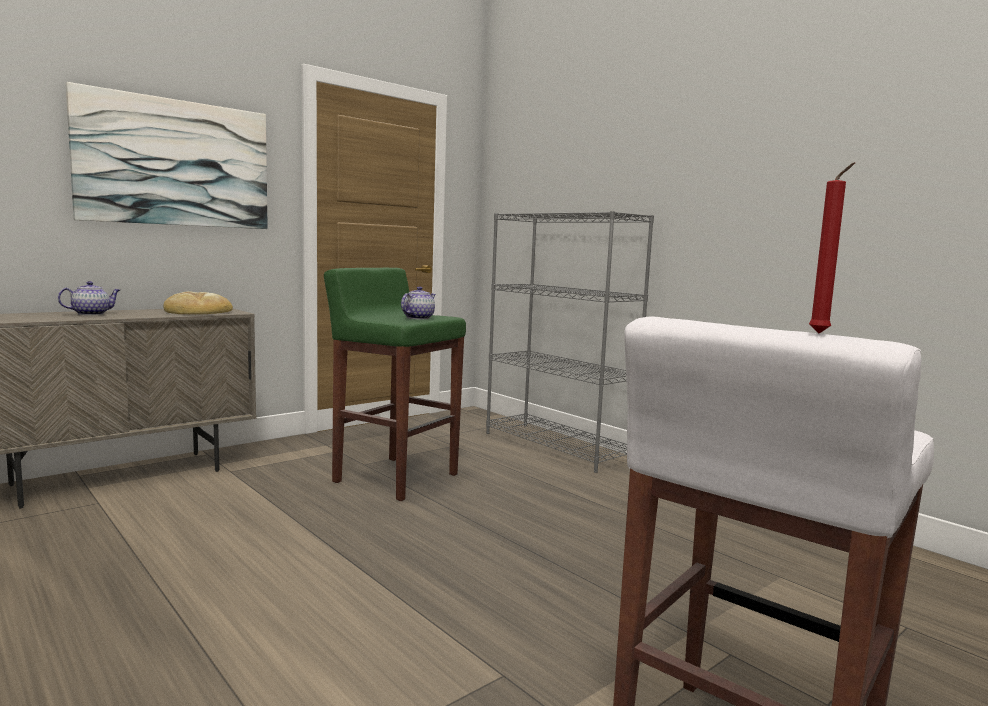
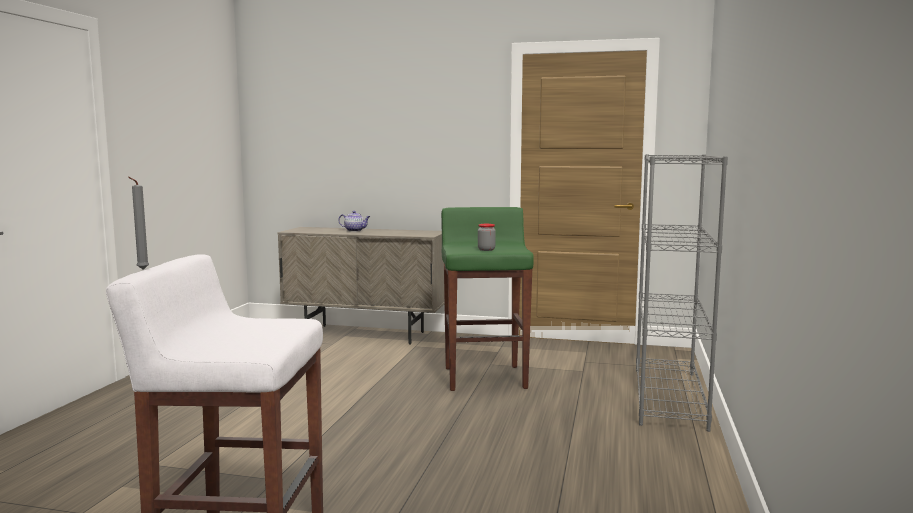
camera: 55 degrees right, 0 degrees up
picture [66,82,268,229] -> none
bread [163,291,233,314] -> none
teapot [401,286,436,320] -> jar [478,224,496,251]
red candle [809,162,855,333] -> grey candle [128,177,149,270]

